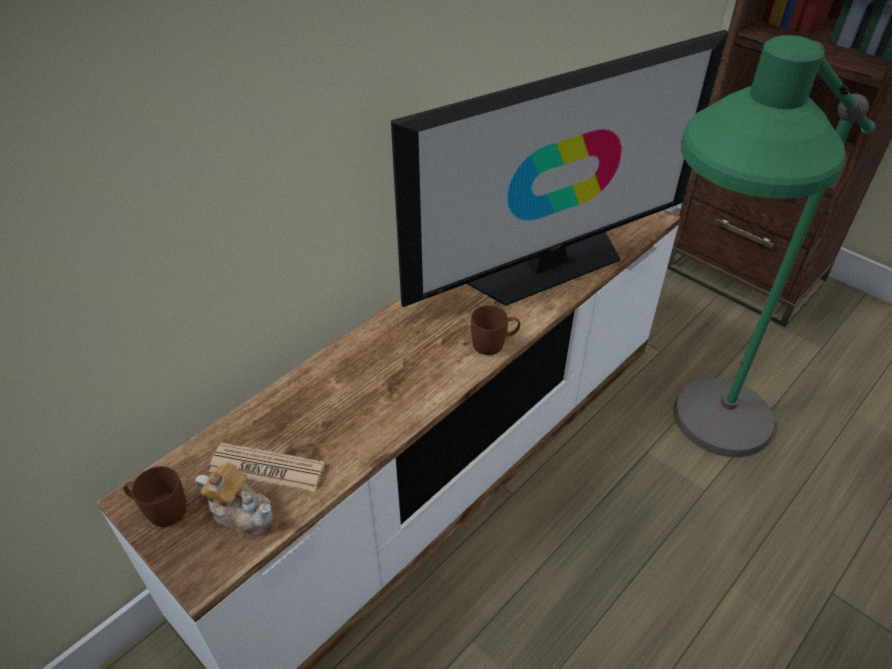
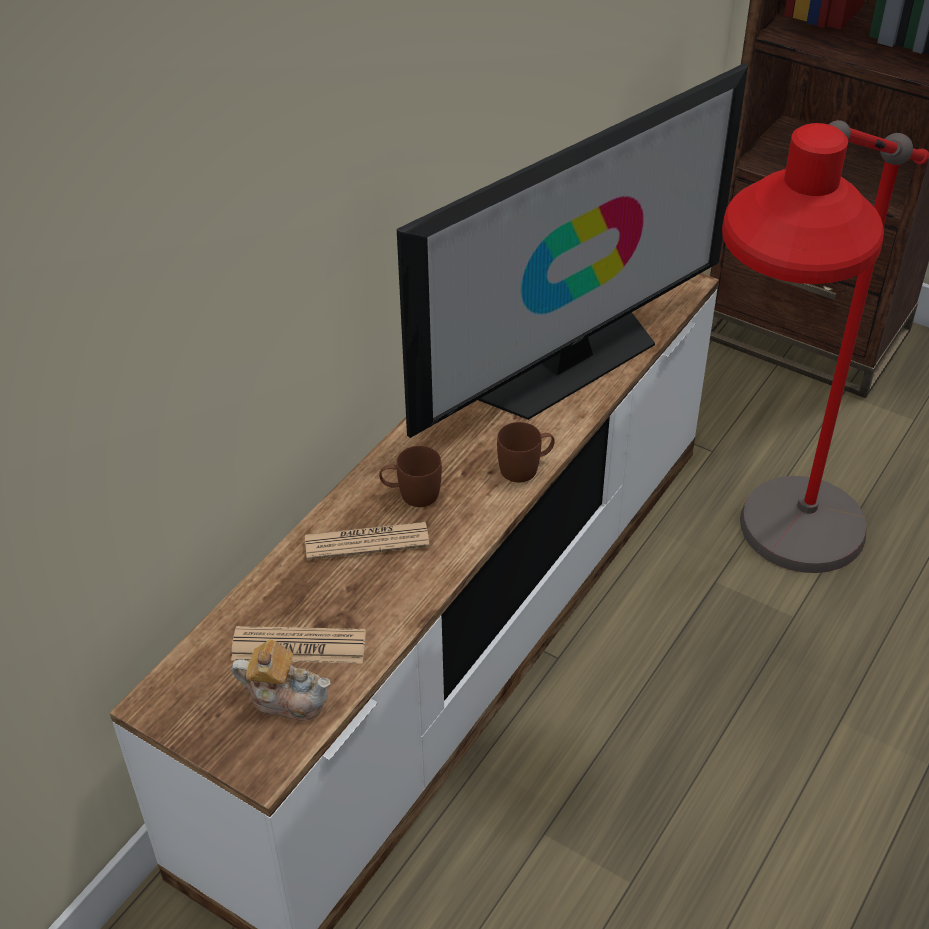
camera: 10 degrees left, 0 degrees up
brown mug [123,466,186,527] -> brown mug moved to [379,446,442,507]
green floor lamp [673,35,876,457] -> red floor lamp [722,120,929,573]
none -> newspaper [305,522,430,560]

